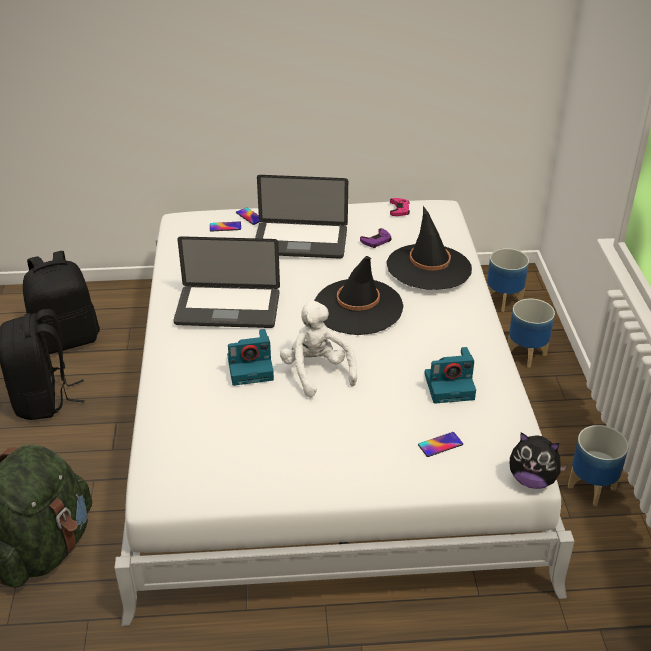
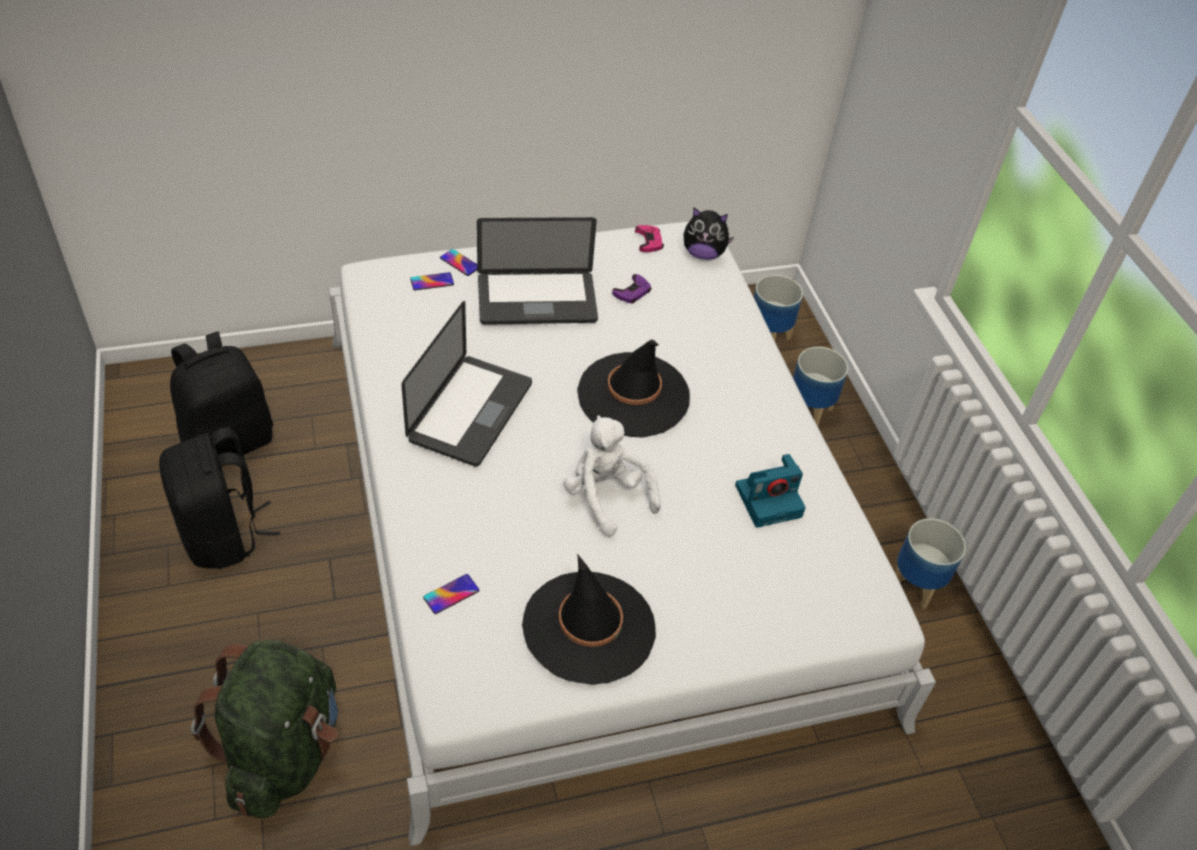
camera: 15 degrees left, 10 degrees up
laptop [174,236,280,328] -> laptop turned 60 degrees counterclockwise [401,301,532,467]
camera [227,329,274,386] -> none
black hat [387,206,472,290] -> black hat moved to [522,554,656,685]
phone [418,432,463,457] -> phone moved to [423,574,480,614]
plush toy [510,432,567,489] -> plush toy moved to [683,208,734,260]

